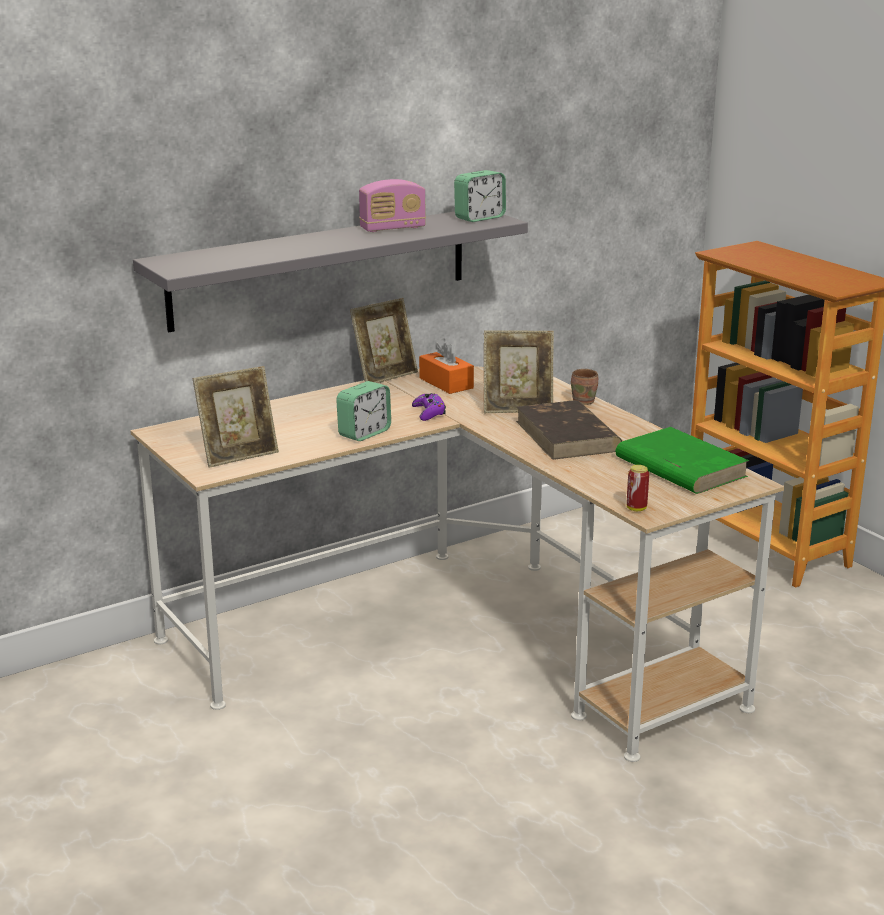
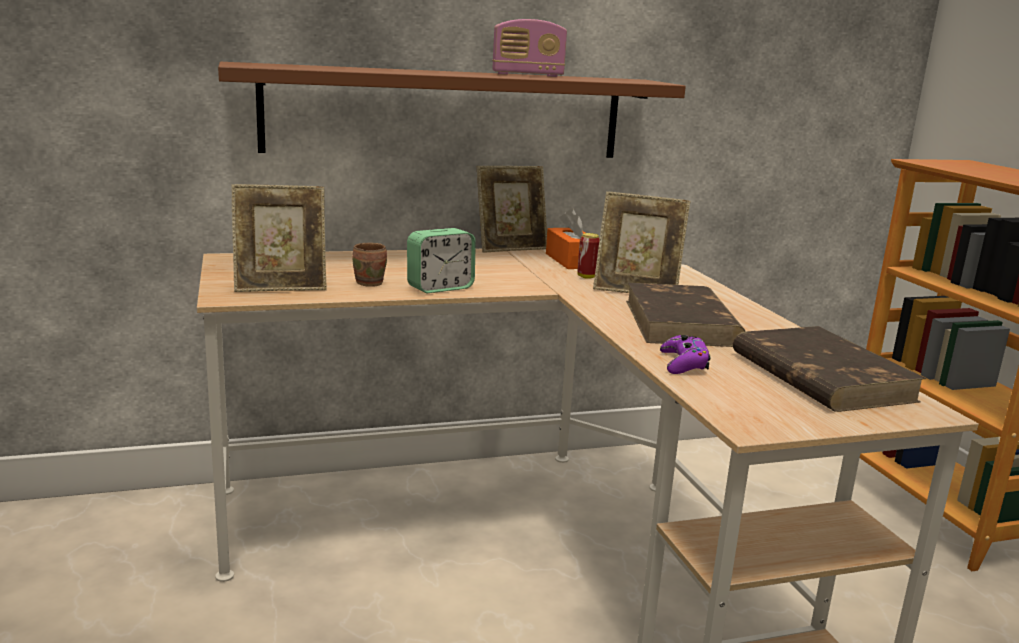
camera: 15 degrees right, 5 degrees down
grey shelf [133,211,528,332] -> brown shelf [218,62,686,158]
purple game controller [412,393,446,421] -> purple game controller moved to [660,335,711,374]
alarm clock [454,170,506,222] -> none
brown mug [571,369,598,405] -> brown mug moved to [352,243,387,287]
green book [616,427,749,494] -> brown book [733,326,926,412]
can [627,465,649,511] -> can moved to [577,233,600,279]

